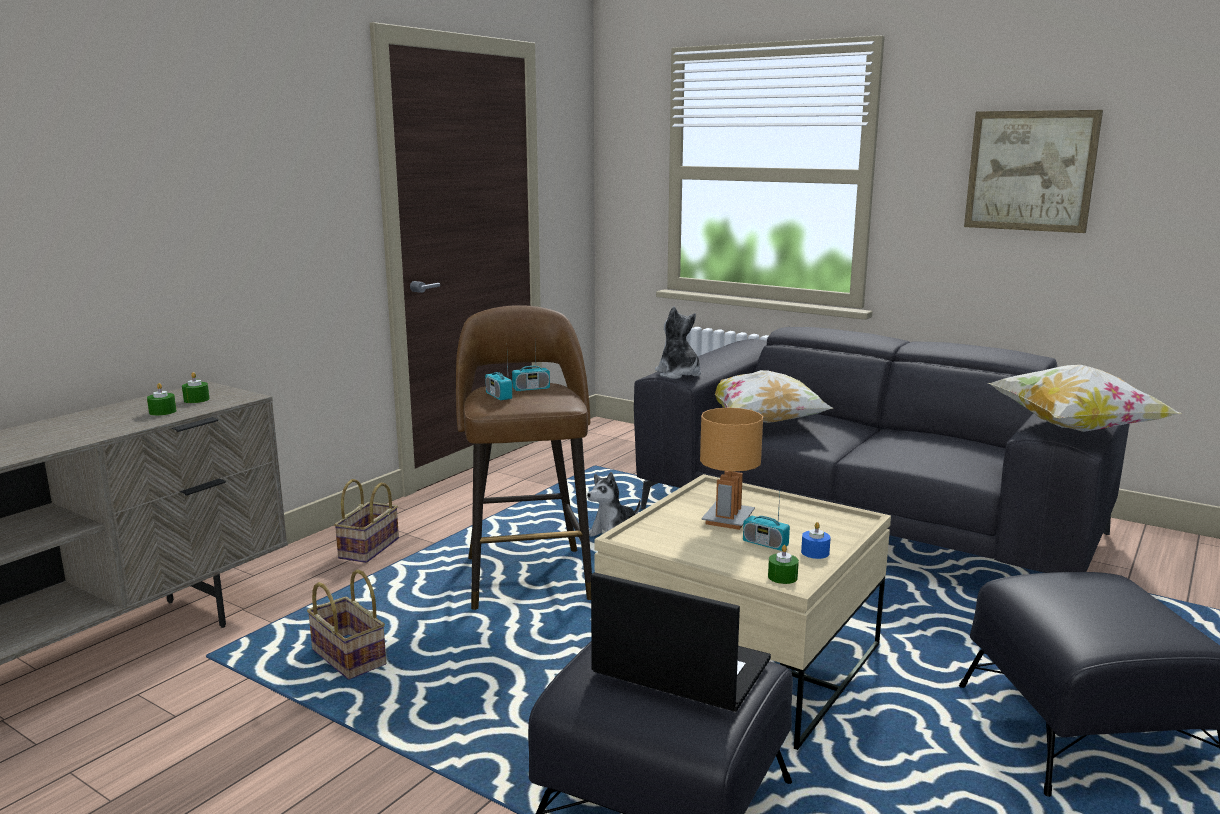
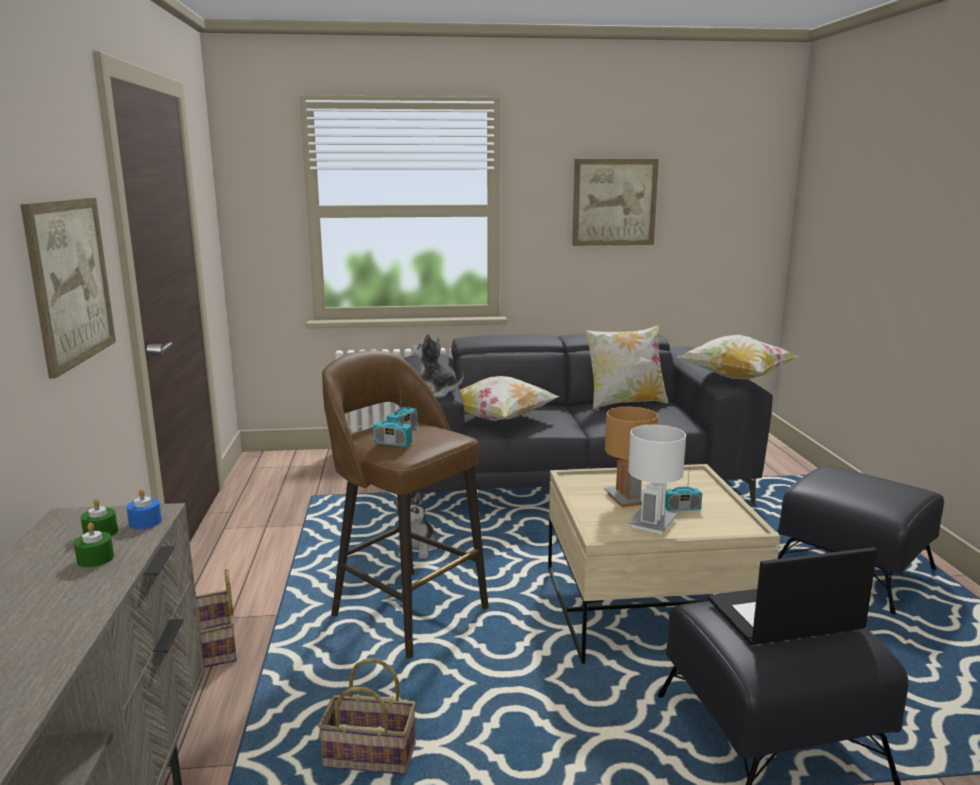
camera: 40 degrees left, 0 degrees up
green candle [768,545,799,584] -> none
blue candle [801,522,831,559] -> blue candle moved to [126,489,162,529]
none -> picture [20,198,116,379]
none -> pillow [585,324,669,409]
none -> white table lamp [628,425,686,534]

